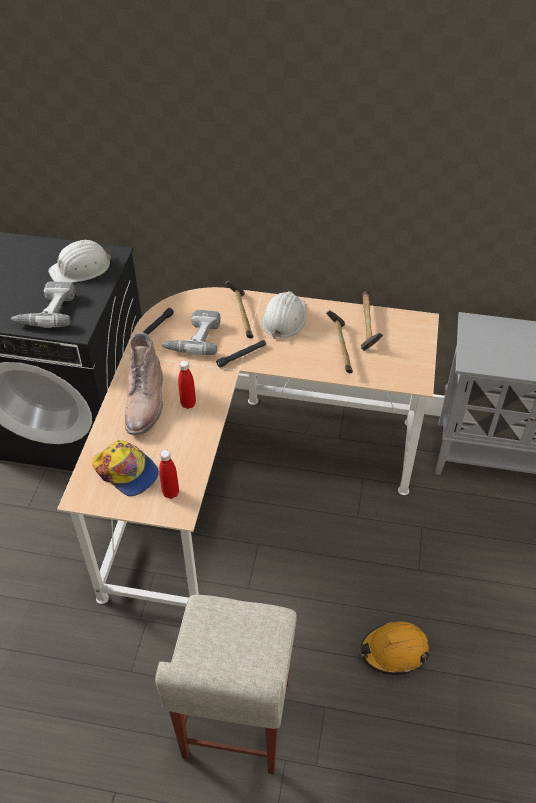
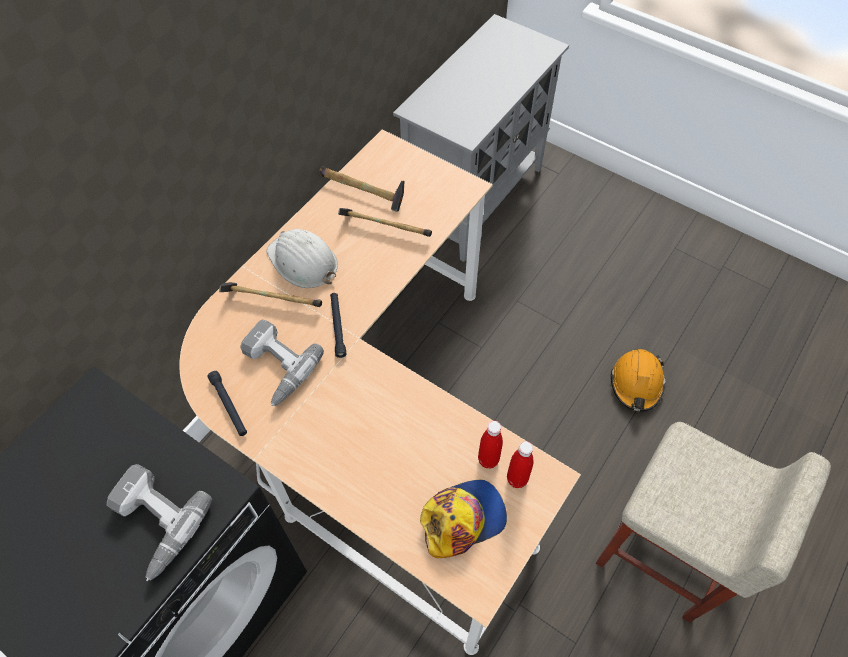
camera: 65 degrees left, 10 degrees up
white hard hat [48,240,111,283] -> none
brown boot [125,332,163,435] -> none
red bottle [178,360,196,409] -> red bottle moved to [478,421,503,469]

